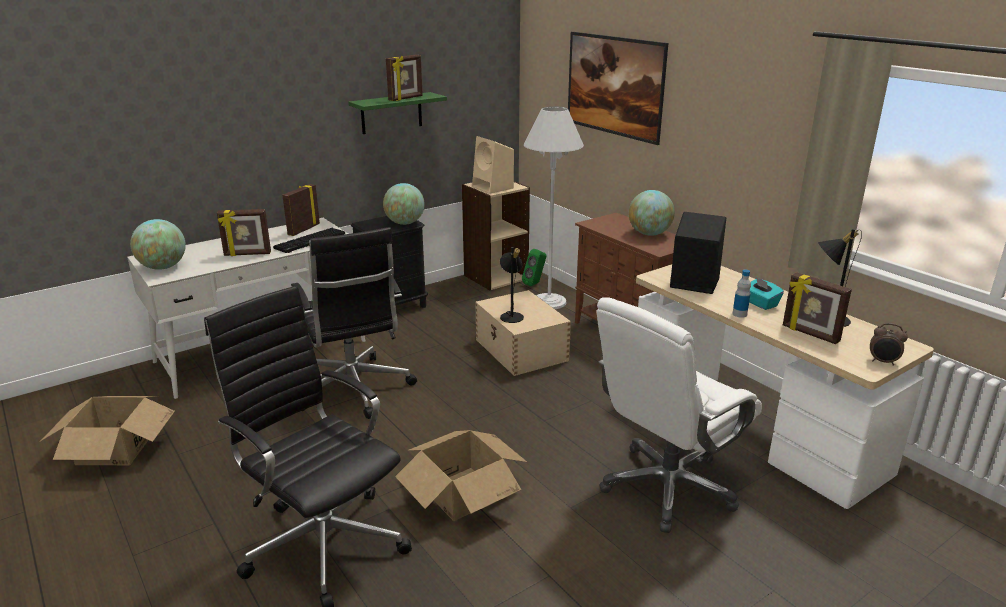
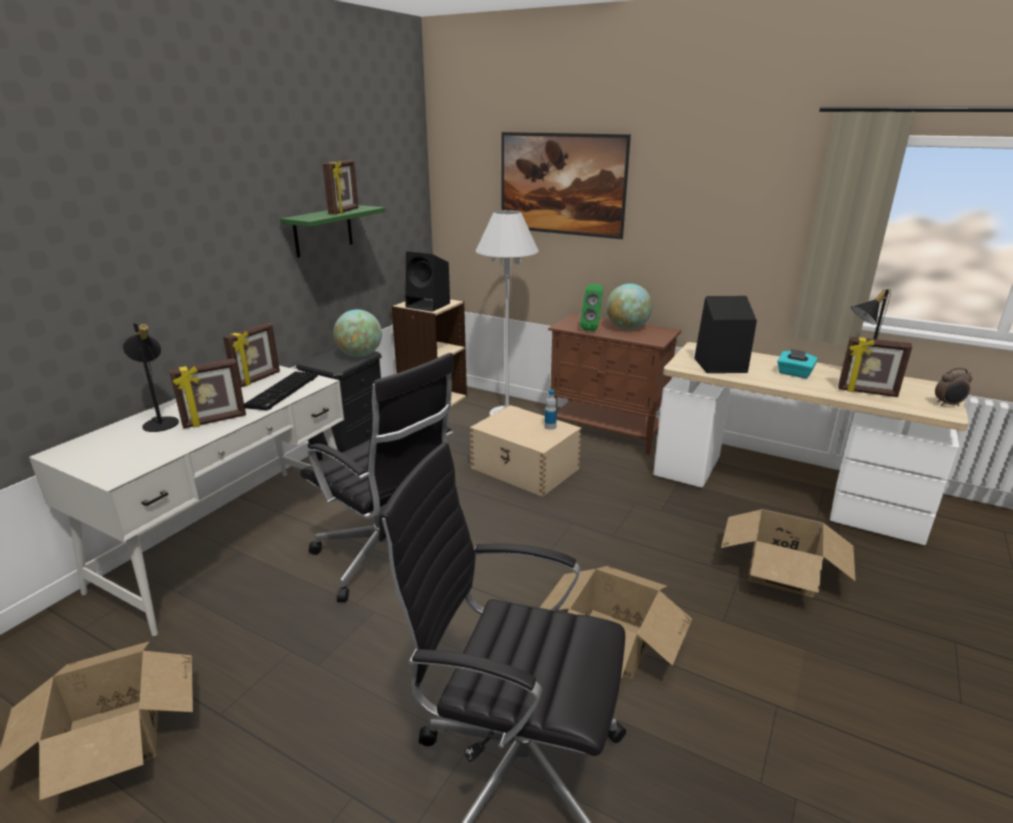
camera: 25 degrees left, 0 degrees up
globe [130,219,186,270] -> none
picture frame [282,184,320,236] -> picture frame turned 150 degrees counterclockwise [223,323,280,387]
beige speaker [472,136,514,194] -> black speaker [405,251,450,312]
black table lamp [500,247,524,323] -> black table lamp moved to [123,323,179,432]
green speaker [522,249,546,286] -> green speaker moved to [580,284,603,331]
white office chair [597,297,762,533] -> cardboard box [721,509,856,598]
bottle [732,270,751,318] -> bottle moved to [544,389,557,430]

